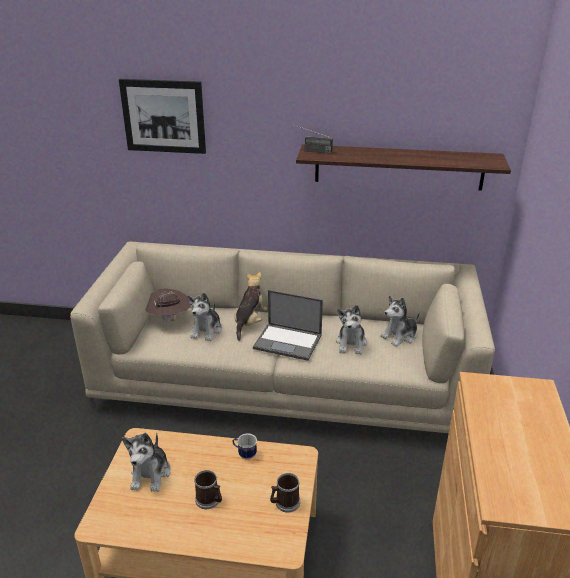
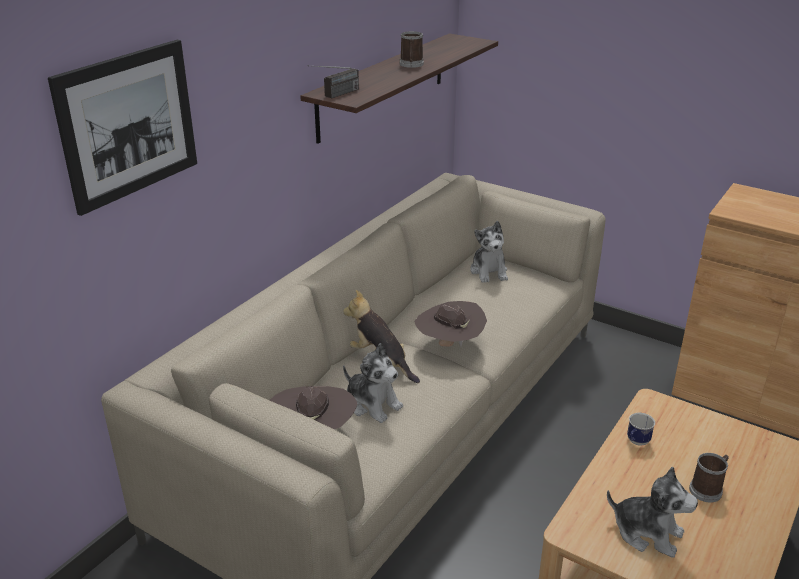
camera: 65 degrees left, 0 degrees up
laptop [253,290,323,361] -> brown hat [414,301,487,347]
mug [270,473,300,513] -> mug moved to [400,31,424,68]
plush toy [336,305,367,354] -> none

